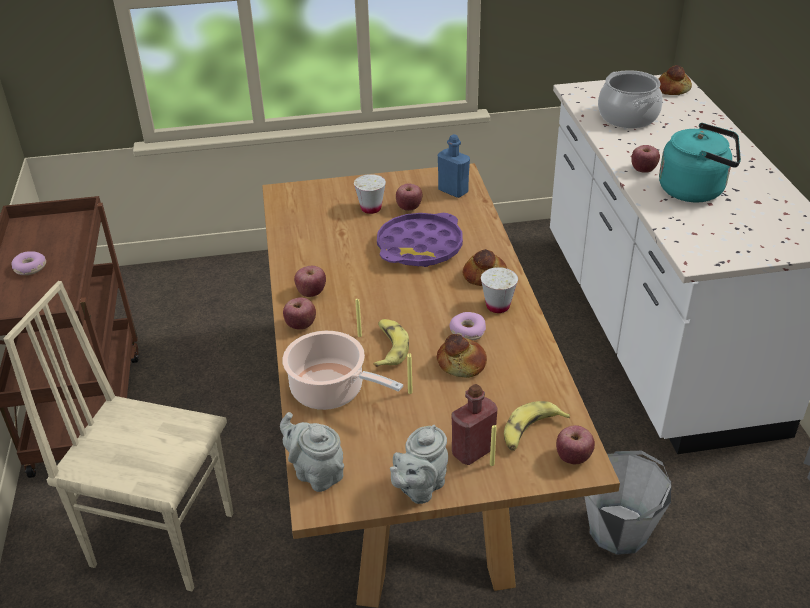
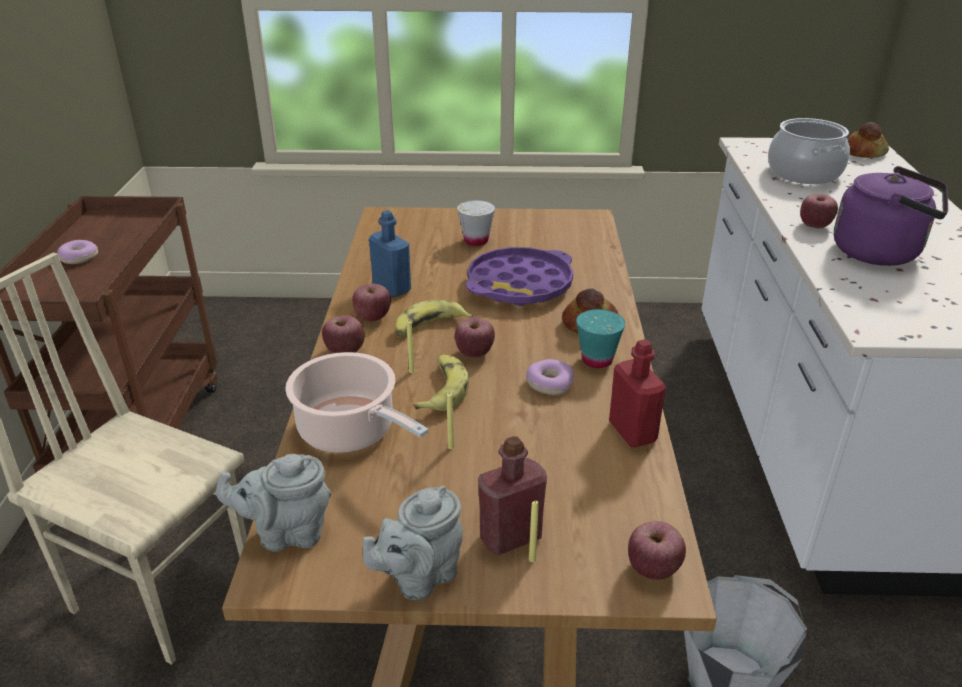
camera: 10 degrees right, 5 degrees down
grey teapot [280,412,344,492] -> grey teapot turned 60 degrees counterclockwise [216,454,331,552]
apple [396,184,423,211] -> apple moved to [455,317,495,357]
bread [437,334,487,378] -> none
blue bottle [438,134,470,198] -> blue bottle moved to [369,210,411,297]
white cup [481,267,518,313] -> turquoise cup [576,309,625,368]
banana [504,401,570,451] -> banana moved to [395,300,473,337]
turquoise kettle [659,123,741,202] -> purple kettle [834,166,948,266]
none -> red bottle [609,339,666,447]

